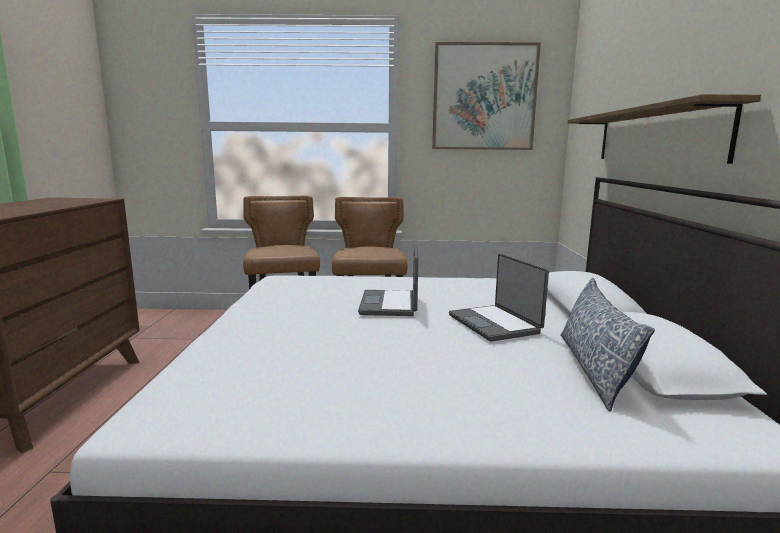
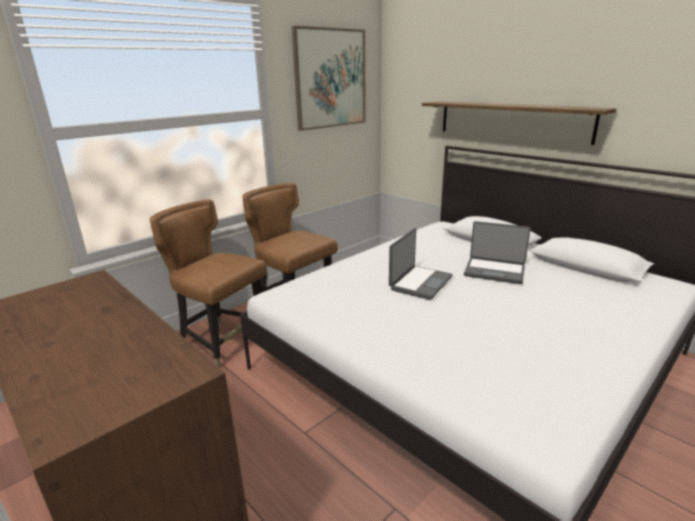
camera: 45 degrees left, 10 degrees up
laptop [358,243,418,316] -> laptop turned 105 degrees counterclockwise [389,228,453,300]
pillow [561,278,655,412] -> none

